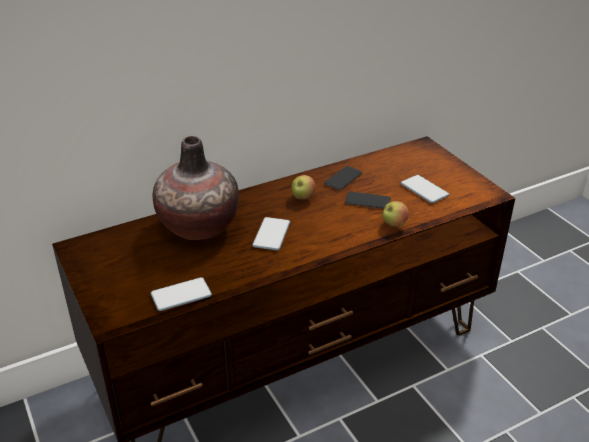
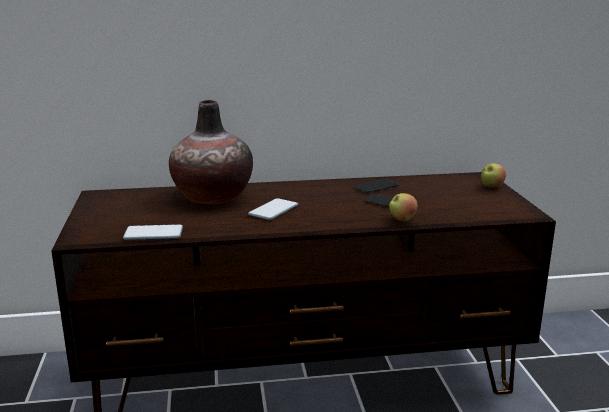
camera: 20 degrees right, 15 degrees down
apple [291,175,316,200] -> apple moved to [481,163,506,188]
phone [401,175,449,203] -> none

